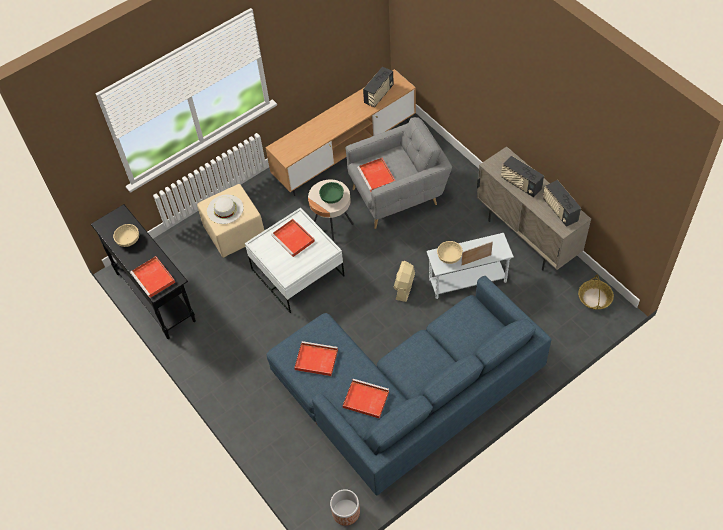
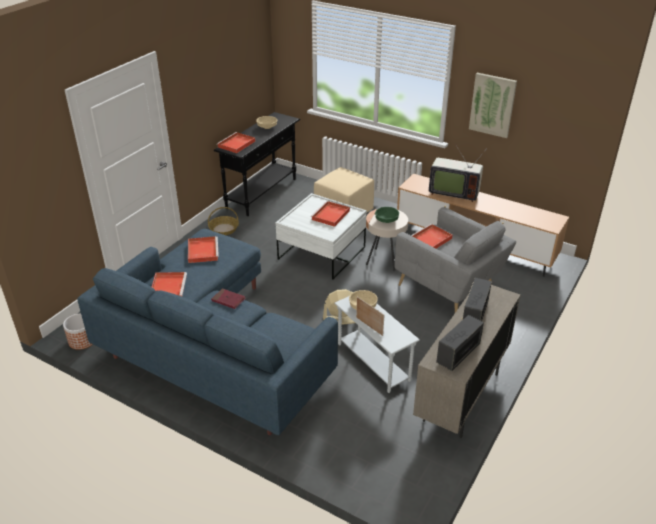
camera: 65 degrees right, 20 degrees down
white hat [207,195,244,224] -> none
radio [363,67,394,107] -> none
basket [578,275,614,310] -> basket moved to [208,207,239,235]
none -> red book [211,288,246,309]
none -> television [429,144,488,202]
none -> picture [469,73,517,138]

